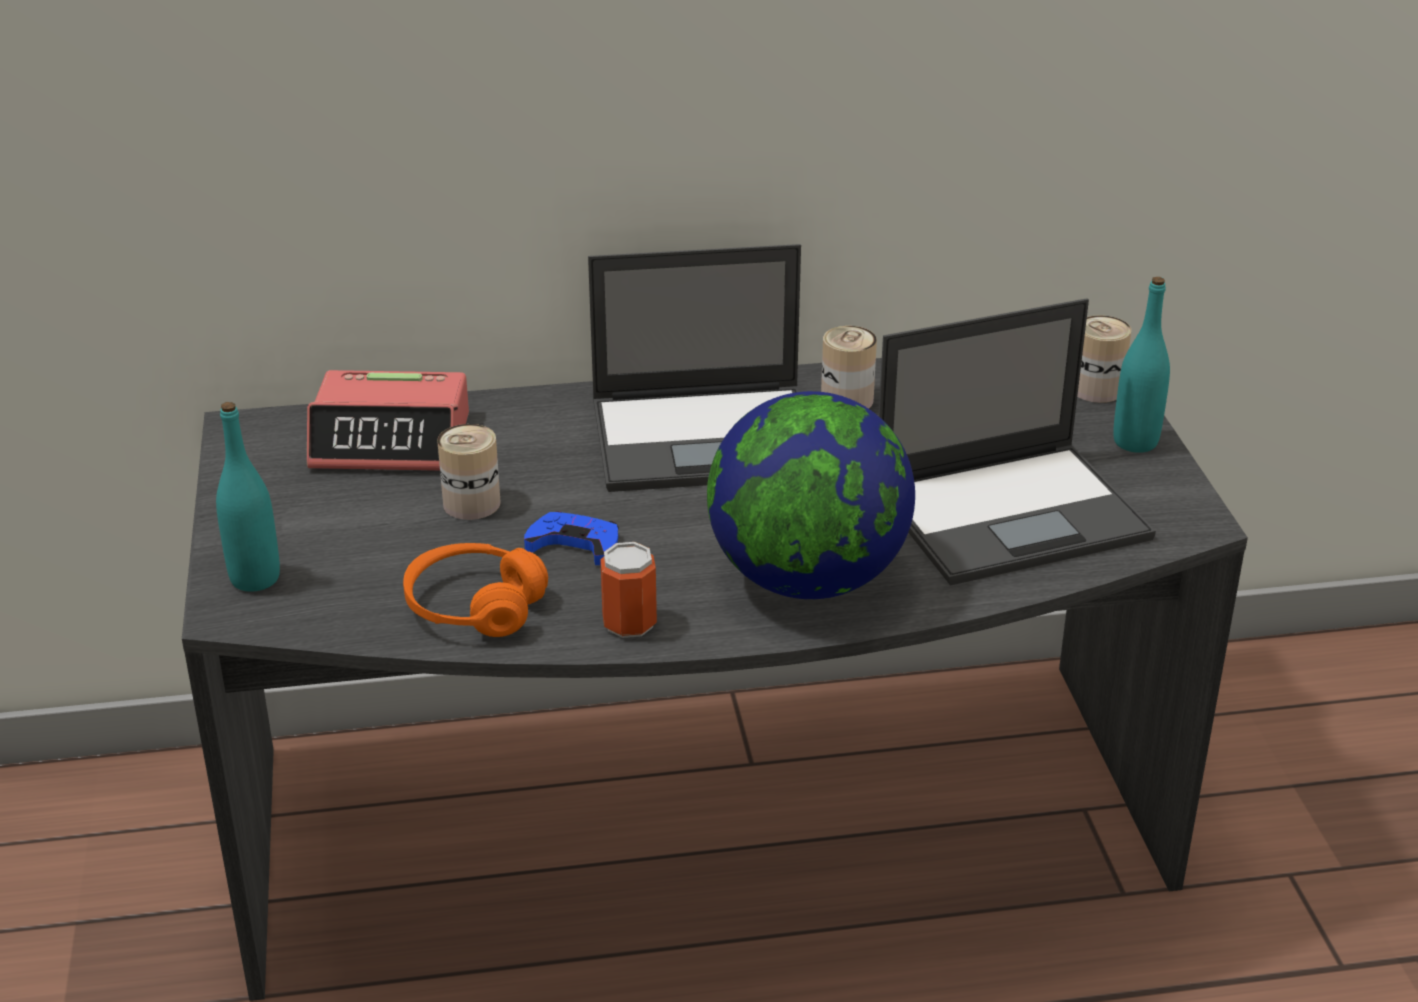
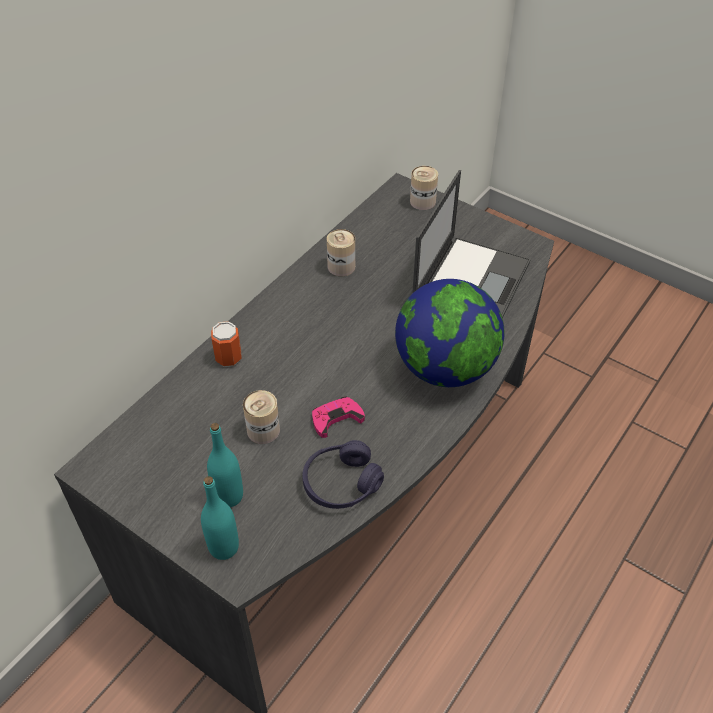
camera: 45 degrees left, 15 degrees up
alarm clock [307,370,469,471] -> none
orange headphones [403,543,548,637] -> purple headphones [302,440,384,509]
blue game controller [524,511,618,565] -> pink game controller [312,396,365,438]
laptop [588,244,801,492] -> none
can [600,542,657,638] -> can moved to [211,321,242,367]
turquoise bottle [1113,277,1170,453] -> turquoise bottle moved to [207,423,243,507]

